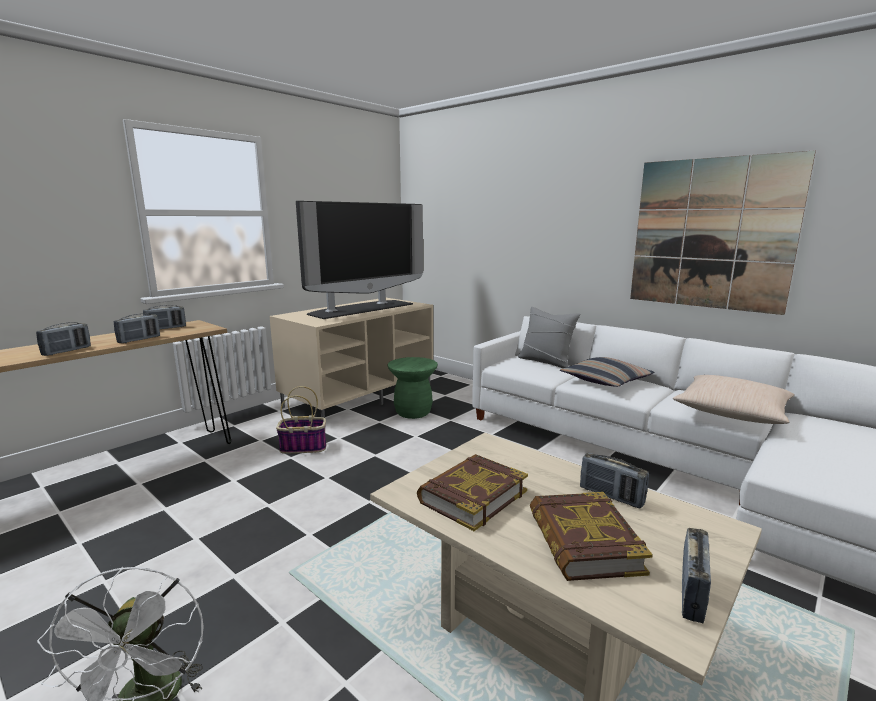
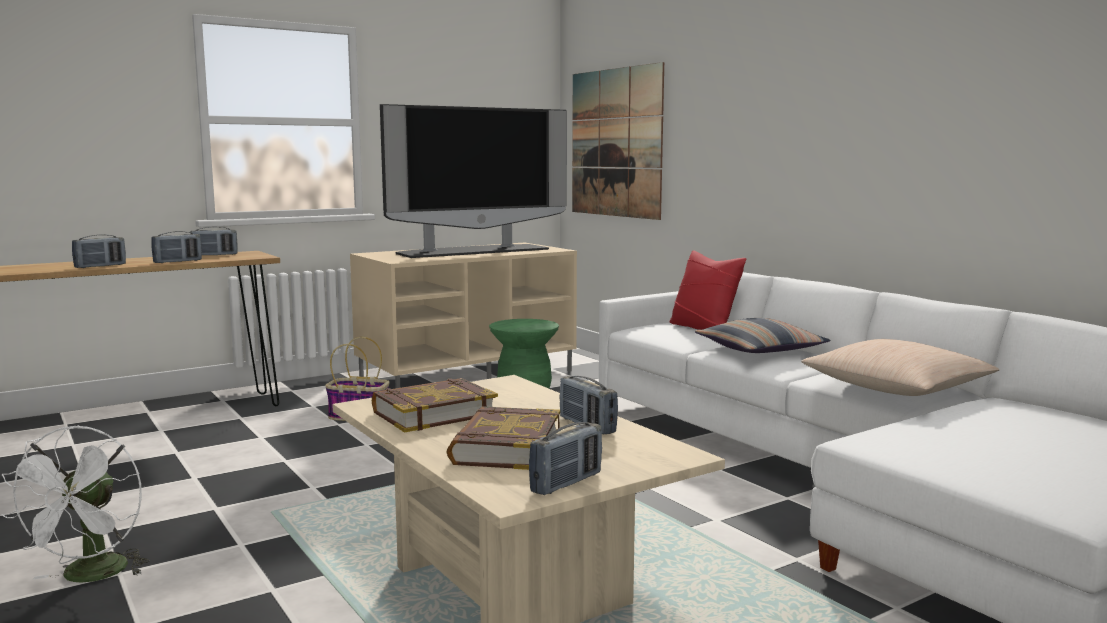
camera: 15 degrees right, 5 degrees down
grey pillow [518,307,580,368] -> red pillow [670,250,747,330]
picture [630,151,816,315] -> picture moved to [572,62,664,220]

